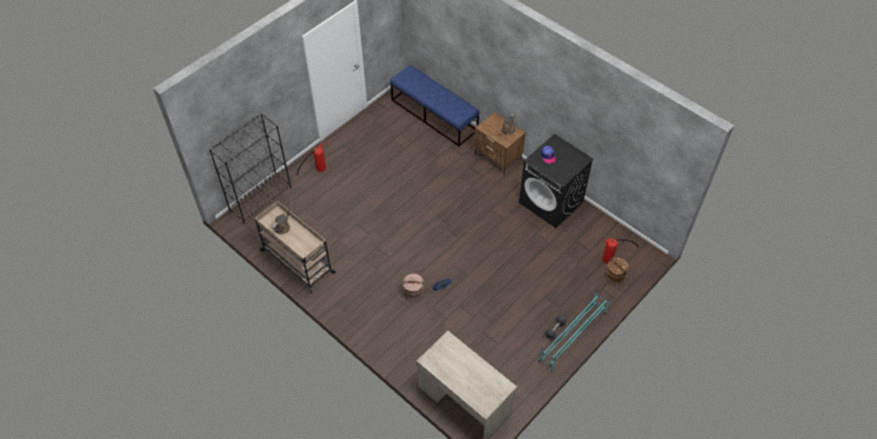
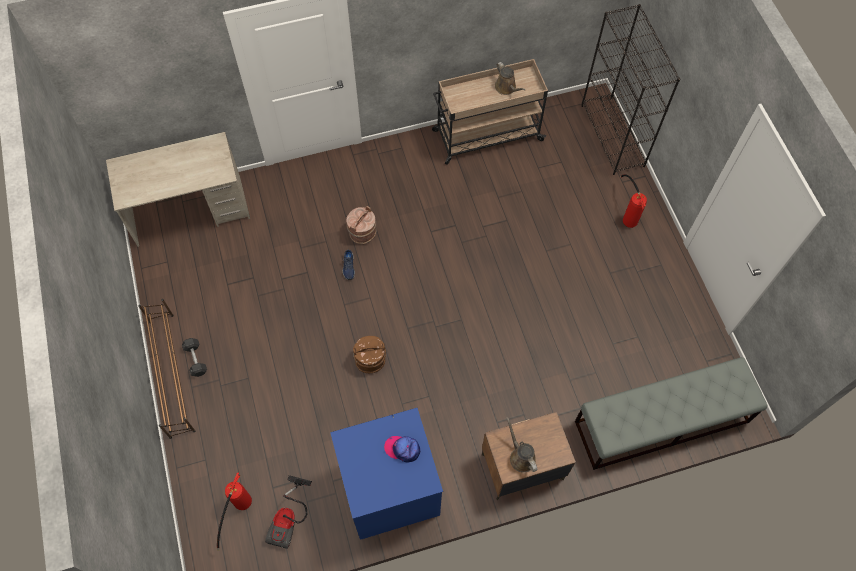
camera: 120 degrees right, 10 degrees up
blue bench [390,65,480,147] -> grey bench [575,357,767,470]
black washing machine [519,134,594,228] -> blue washing machine [330,408,443,540]
turquoise shoe rack [539,290,610,372] -> brown shoe rack [138,299,196,439]
brown bucket [606,257,628,283] -> brown bucket moved to [353,336,386,373]
none -> vacuum cleaner [265,475,312,549]

